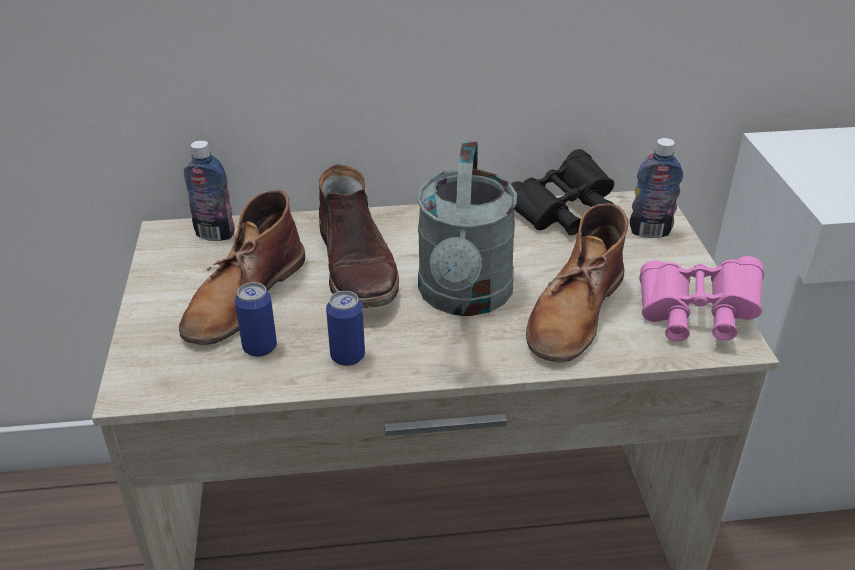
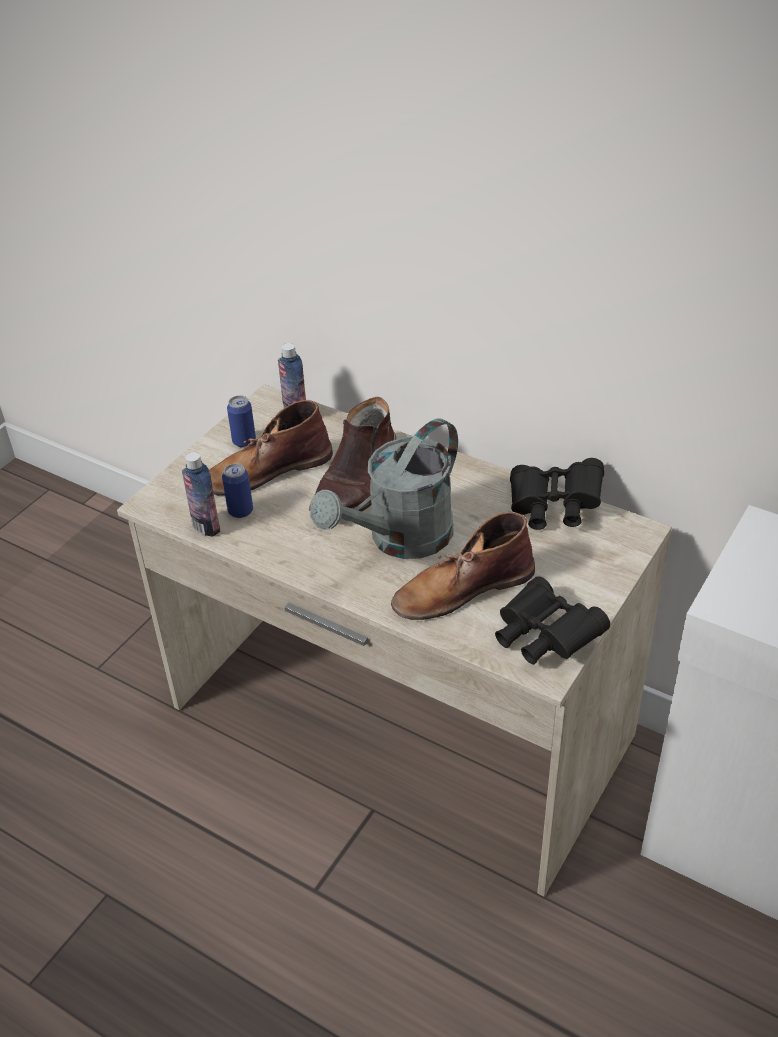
camera: 40 degrees right, 5 degrees up
can [326,291,365,366] -> can moved to [227,395,256,448]
bottle [629,138,683,238] -> bottle moved to [182,452,220,536]
pink binoculars [639,256,764,341] -> black binoculars [495,576,610,665]

